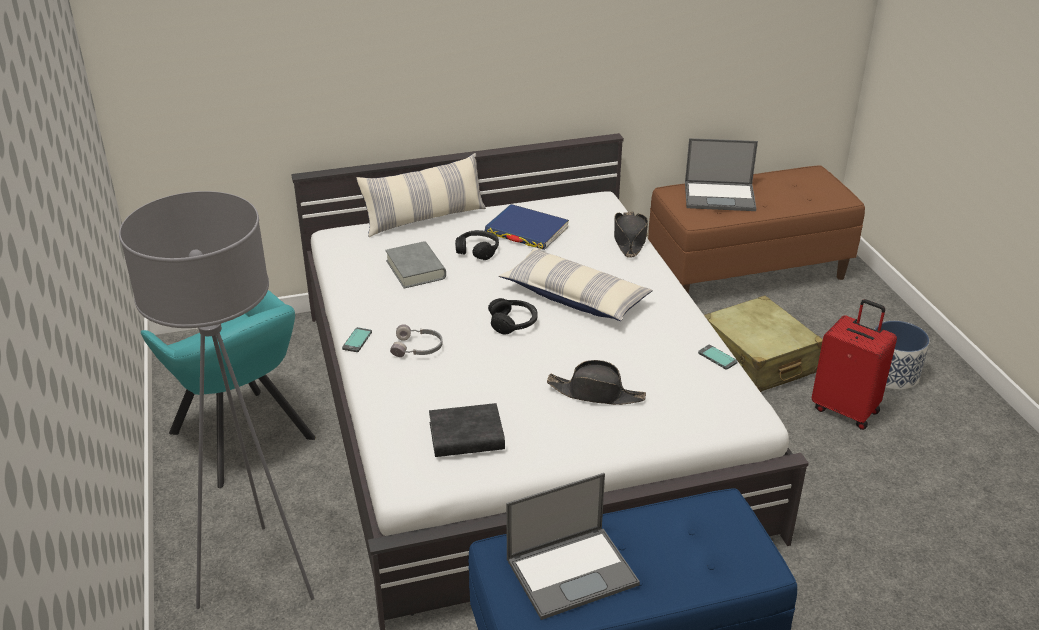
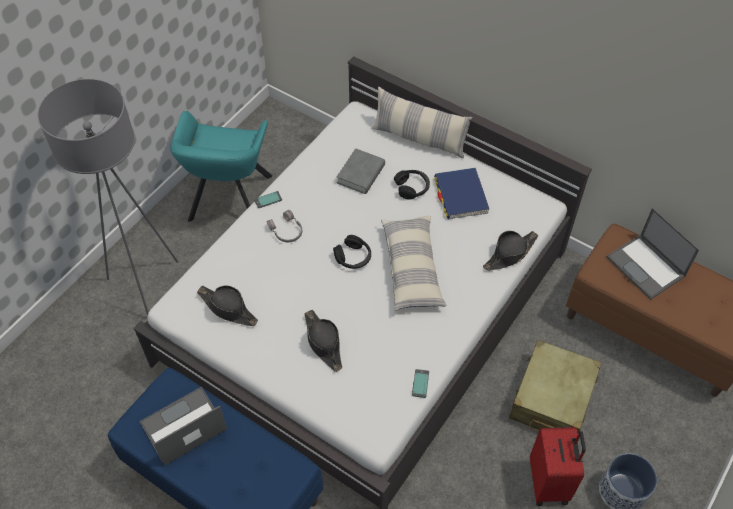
camera: 50 degrees right, 20 degrees up
black book [429,403,505,457] -> black hat [197,285,258,326]
laptop [506,473,640,620] -> laptop turned 120 degrees clockwise [139,387,227,466]

